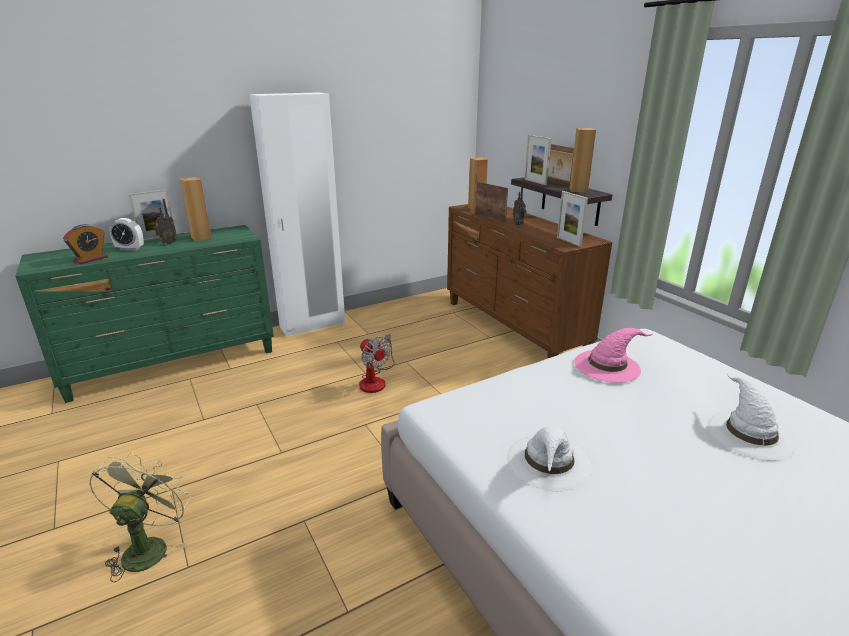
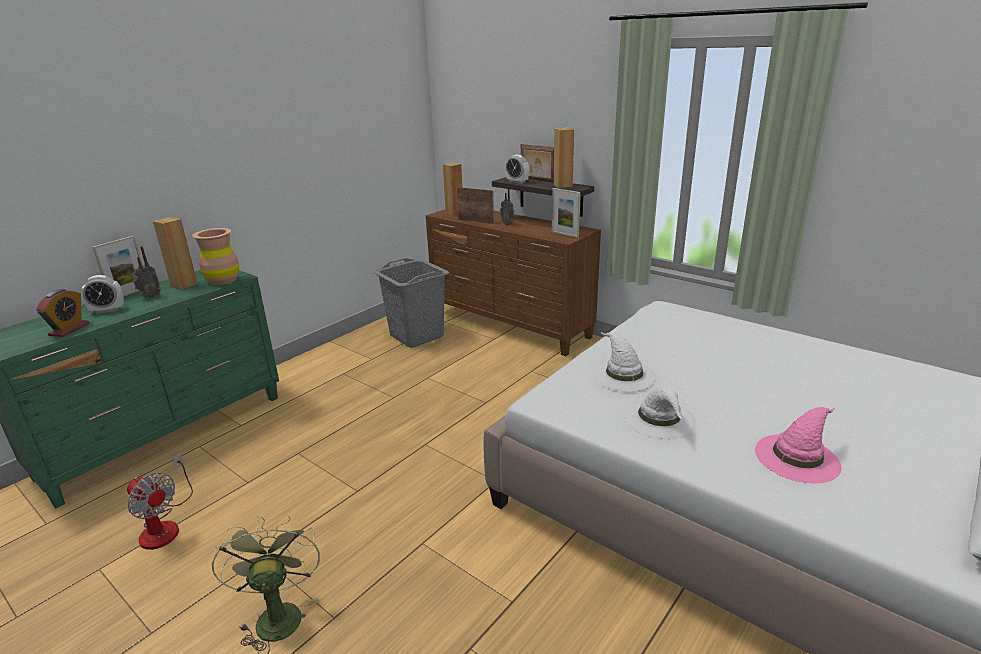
camera: 20 degrees left, 0 degrees up
white wardrobe [249,92,345,337] -> none
fan [359,334,395,393] -> fan moved to [127,453,193,550]
picture frame [524,135,551,185] -> alarm clock [506,155,529,184]
pink hat [574,328,652,383] -> pink hat moved to [755,407,842,483]
white hat [707,373,797,461] -> white hat moved to [593,332,656,392]
none -> brown vase [192,228,239,285]
none -> grey laundry basket [373,258,449,348]

